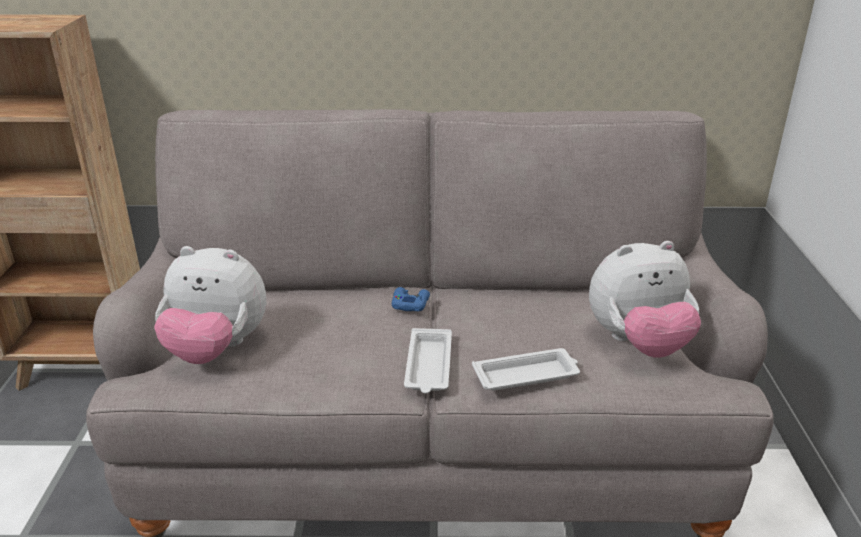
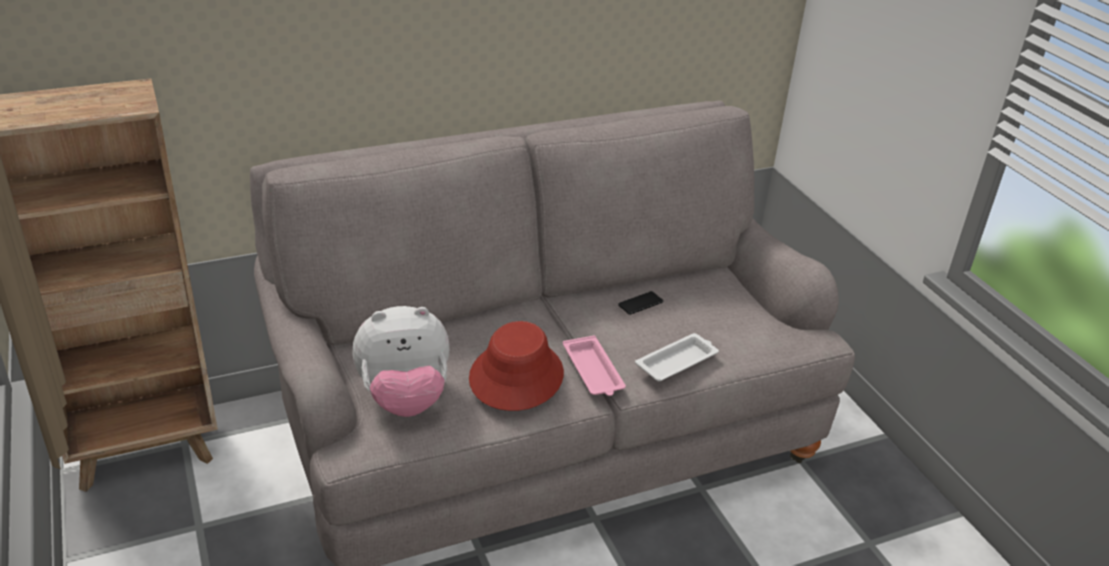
camera: 25 degrees left, 5 degrees up
blue game controller [392,287,430,311] -> none
white tray [404,328,452,393] -> pink tray [563,336,626,396]
plush toy [589,241,701,357] -> none
none -> red hat [469,321,564,411]
none -> phone [618,291,663,315]

